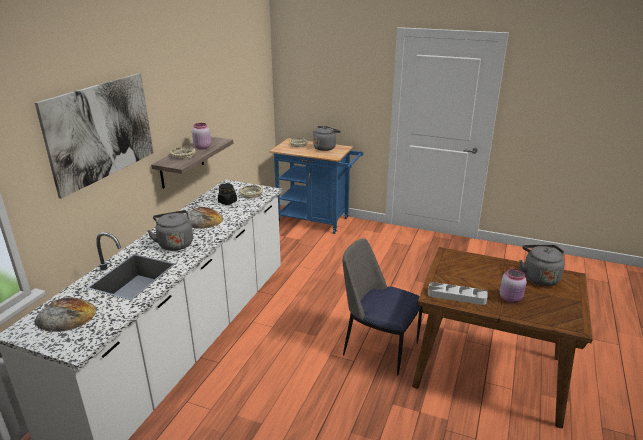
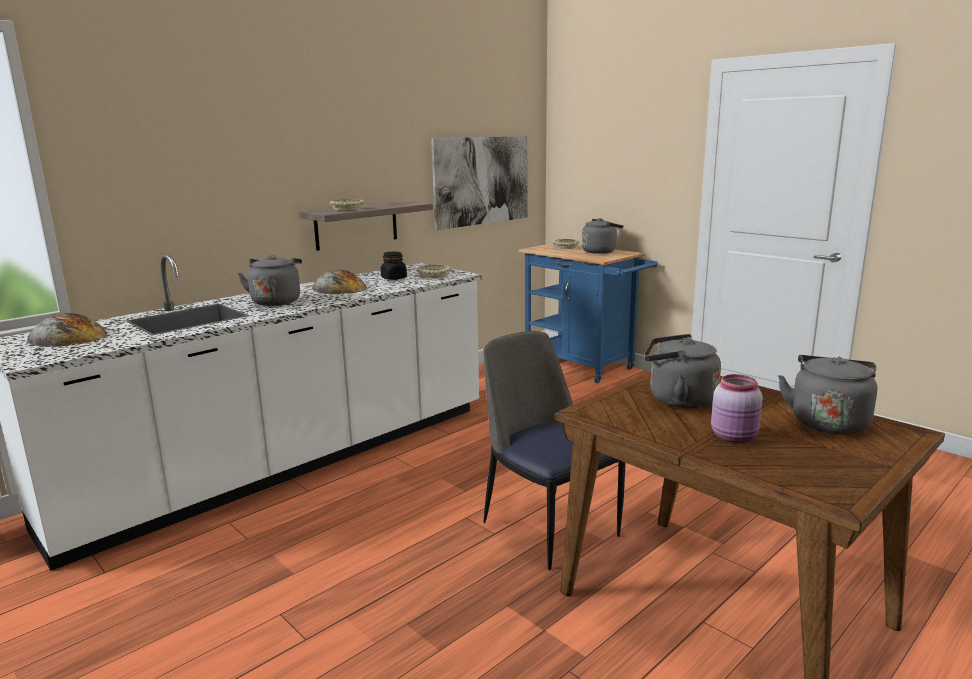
camera: 25 degrees right, 10 degrees down
picture [35,73,153,199] -> picture moved to [431,136,528,230]
pink jar [192,123,211,149] -> none
grey tray [428,282,488,305] -> none
none -> grey kettle [644,334,721,408]

